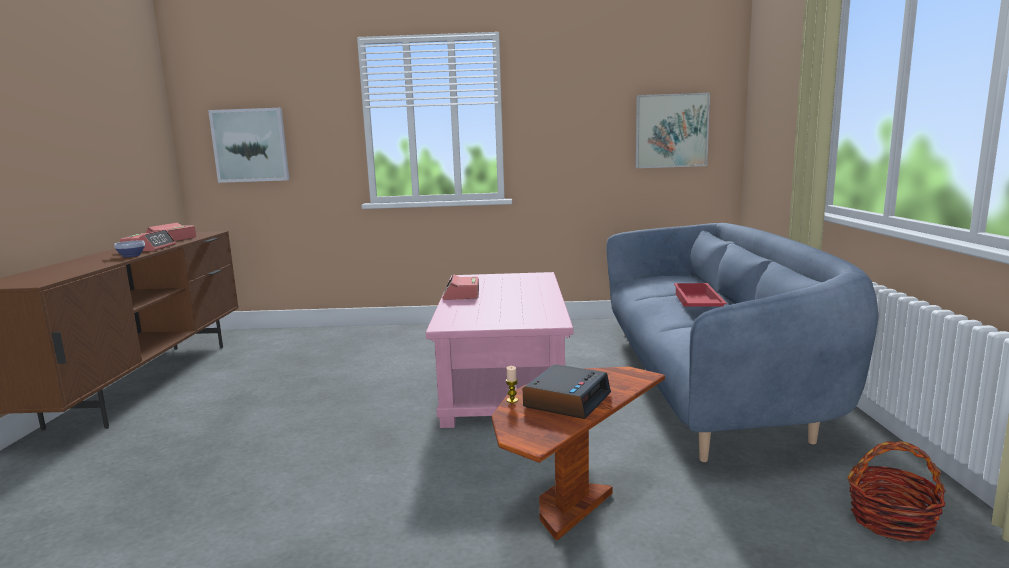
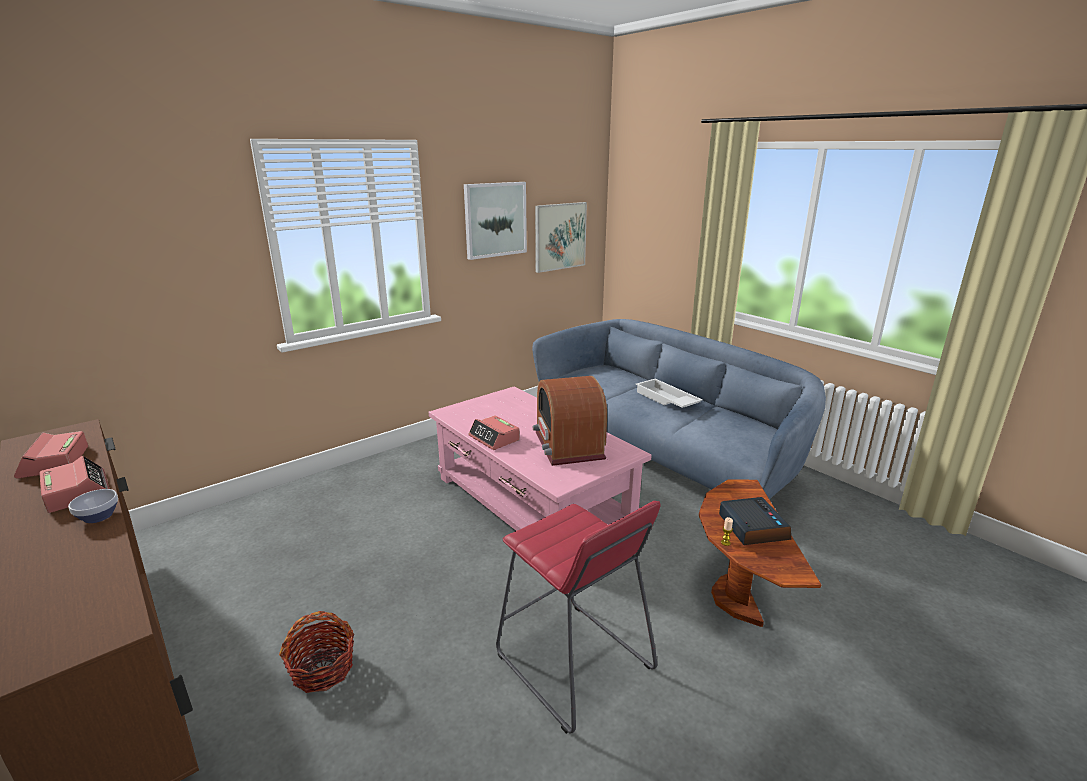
camera: 40 degrees left, 10 degrees up
picture [208,108,289,183] -> picture moved to [464,182,527,260]
red tray [674,283,727,307] -> white tray [635,379,703,408]
basket [848,441,946,542] -> basket moved to [279,611,354,693]
none -> red stool [496,501,660,734]
none -> radio [533,376,607,466]

